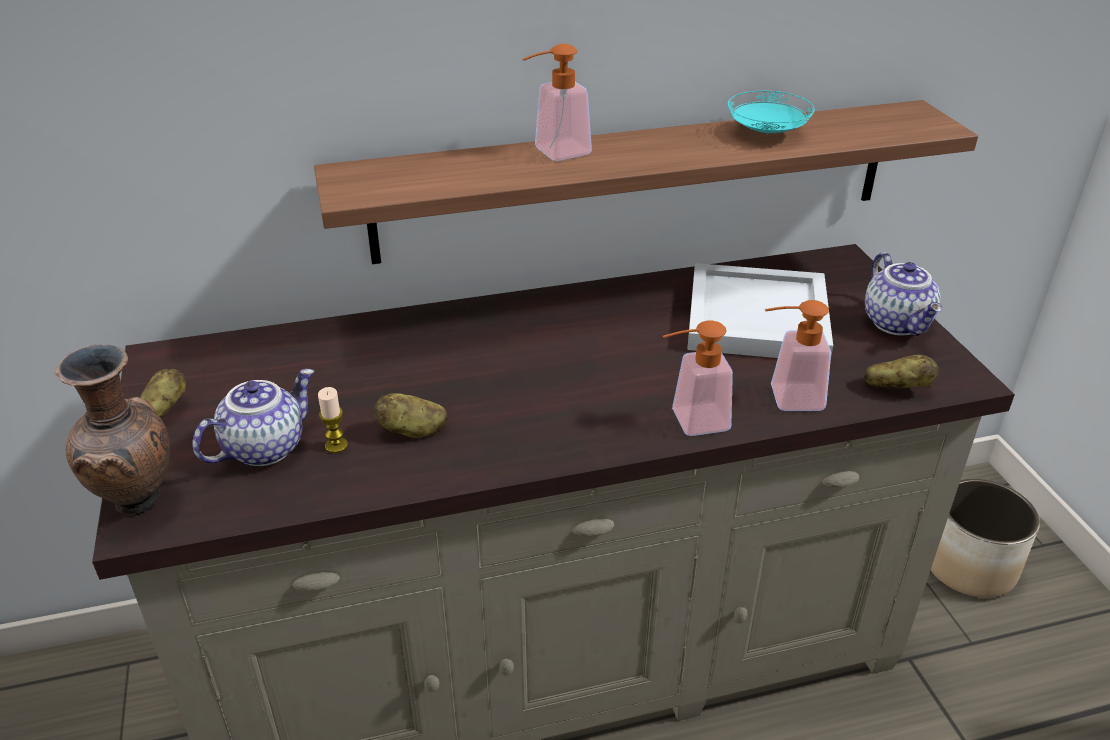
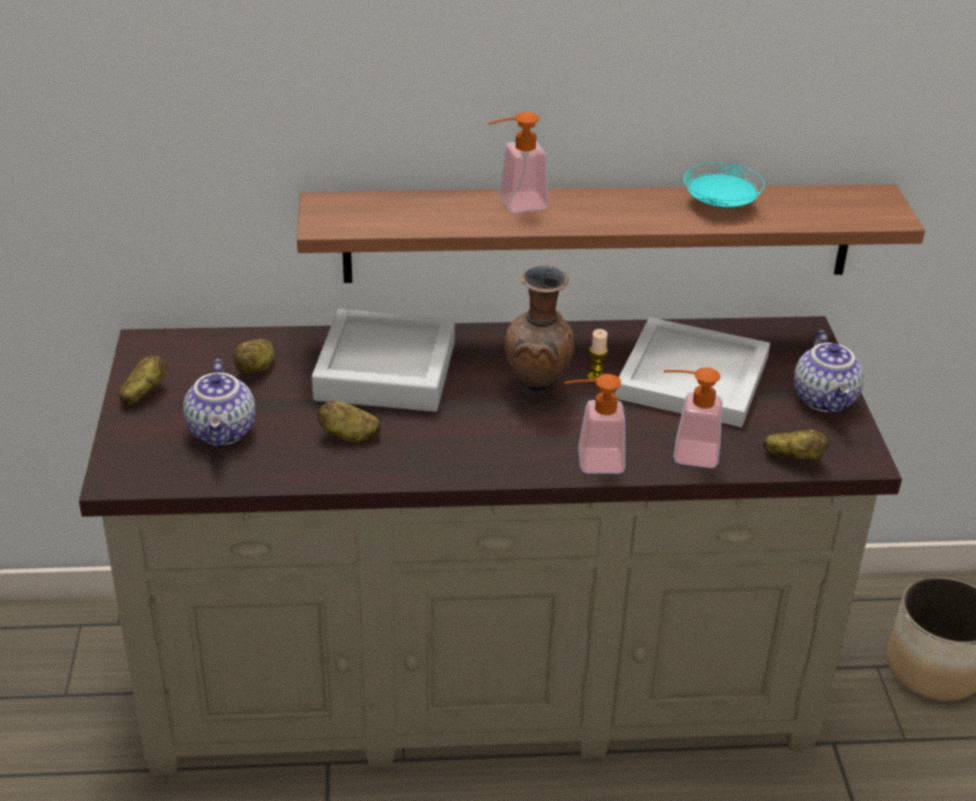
camera: 10 degrees right, 0 degrees up
brown vase [54,344,170,515] -> brown vase moved to [505,265,575,398]
teapot [192,369,314,466] -> teapot turned 120 degrees clockwise [183,359,256,447]
candle [318,387,348,453] -> candle moved to [587,329,608,383]
none -> potato [232,339,274,374]
none -> grey tray [312,309,455,412]

